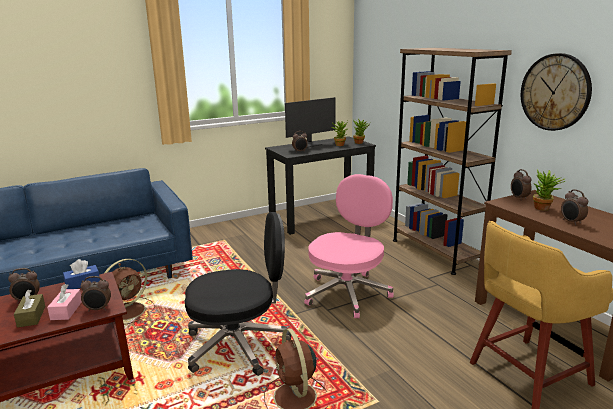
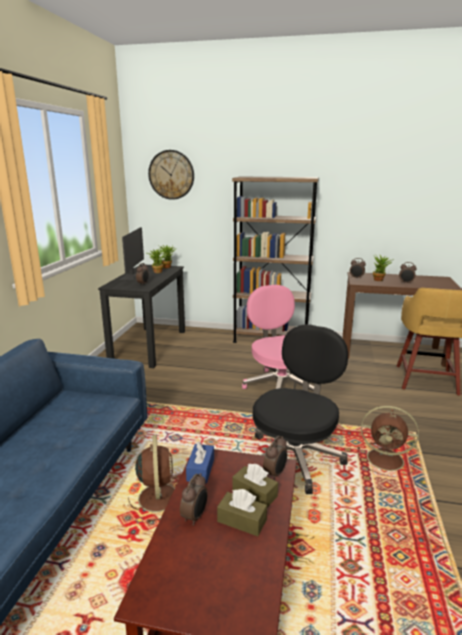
camera: 50 degrees left, 0 degrees up
pink tissue box [47,284,82,320] -> brown tissue box [232,464,278,507]
wall clock [521,53,592,131] -> wall clock moved to [148,150,194,200]

